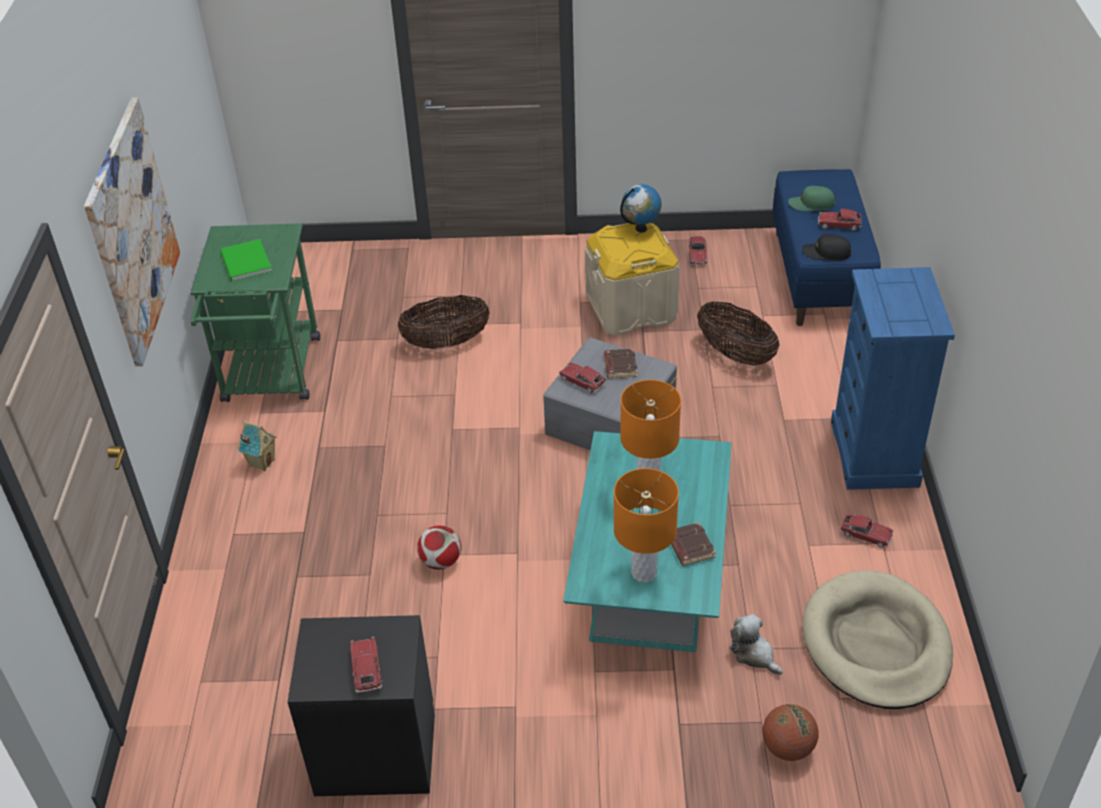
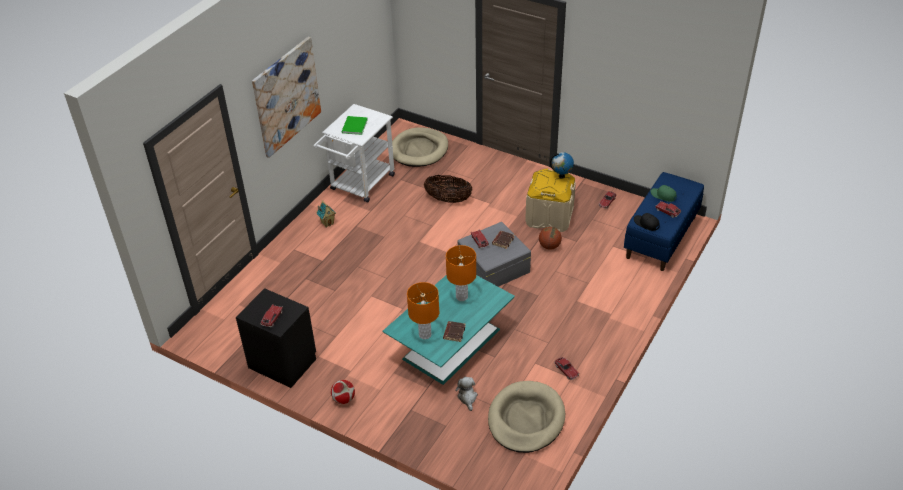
camera: 30 degrees right, 0 degrees up
green cart [190,223,320,402] -> white cart [314,104,395,203]
football [417,526,461,570] -> football moved to [331,380,355,404]
basket [697,301,779,366] -> none
basketball [763,704,818,761] -> basketball moved to [539,227,562,250]
blue dresser [831,267,955,490] -> none
none -> beige dog bed [392,127,448,167]

